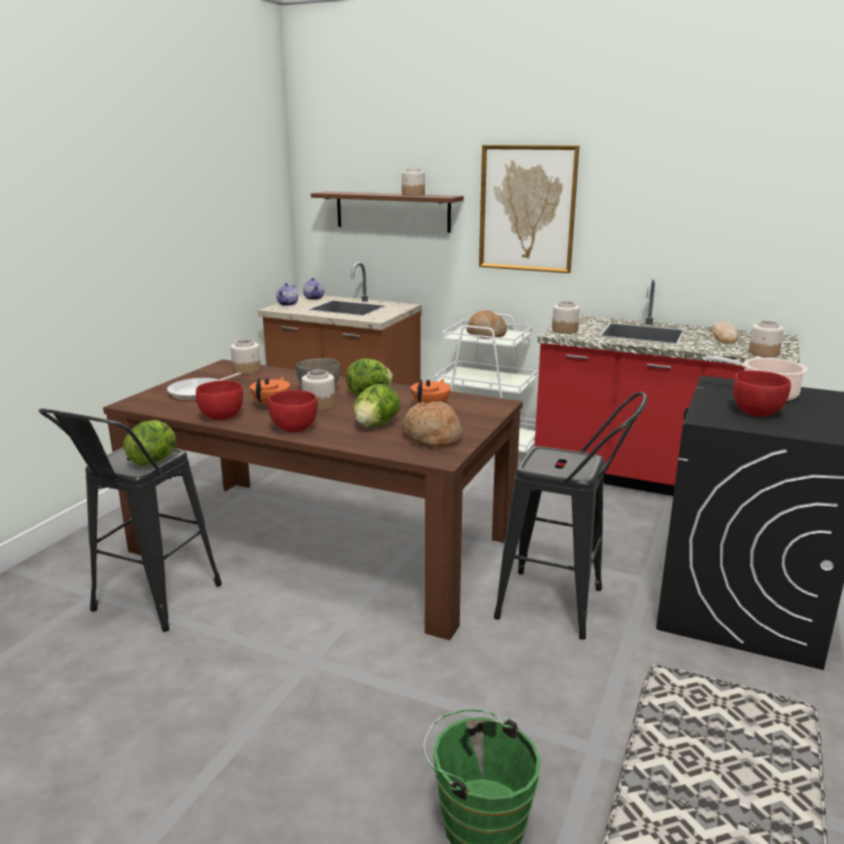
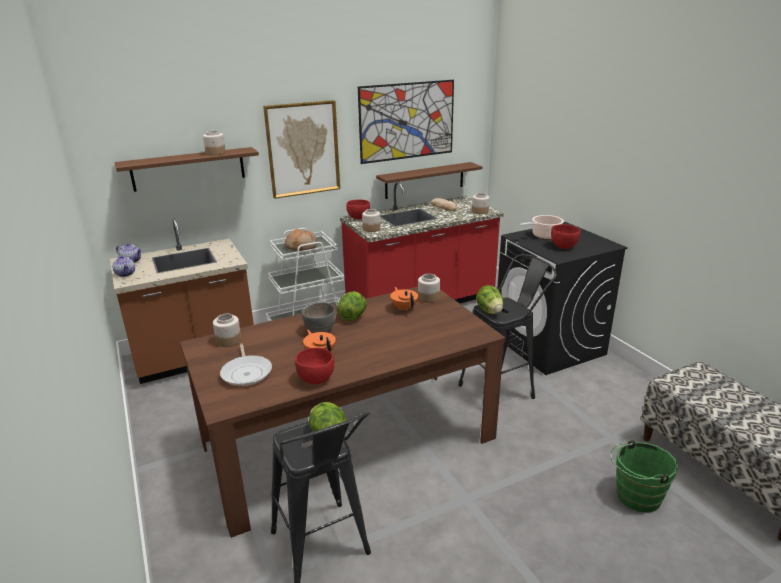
camera: 50 degrees left, 5 degrees up
red bowl [268,390,318,432] -> red bowl moved to [346,200,370,219]
jar [302,370,335,411] -> jar moved to [418,274,440,303]
lettuce [354,384,401,427] -> lettuce moved to [476,285,503,314]
bread [402,402,463,447] -> none
none -> picture [358,80,454,164]
none -> brown shelf [376,162,482,199]

